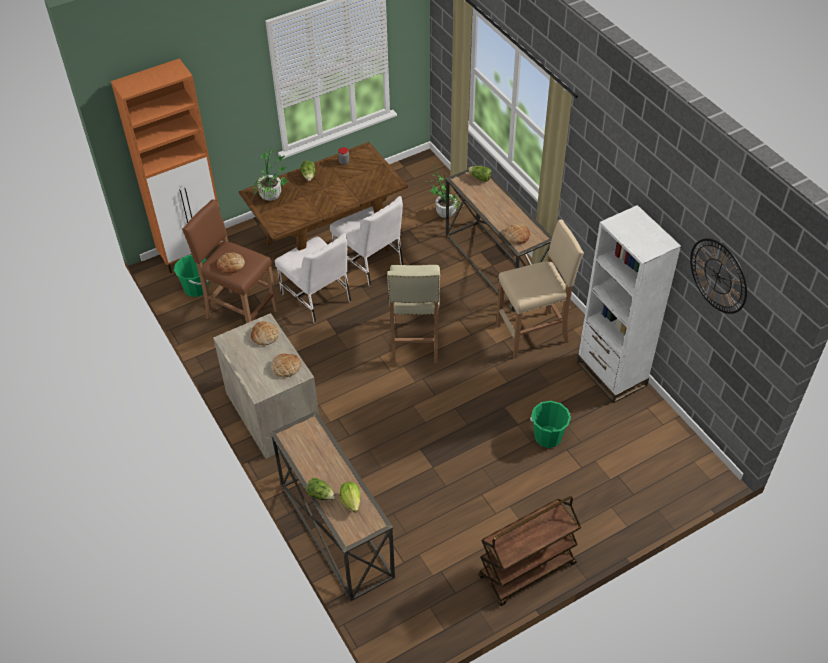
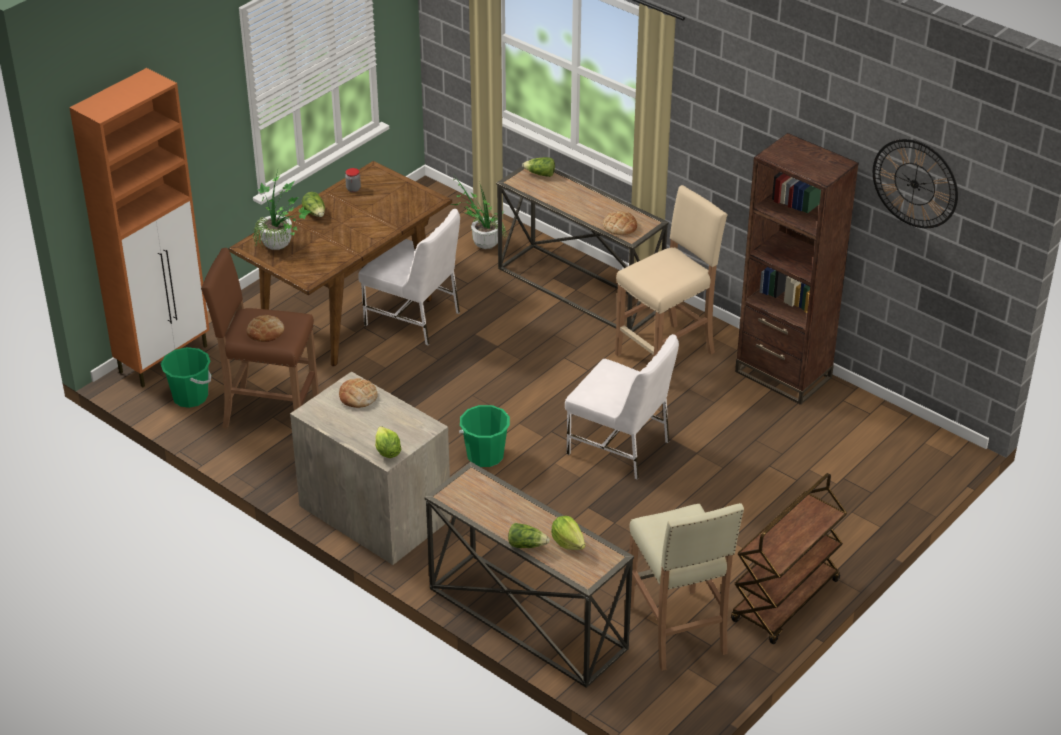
camera: 20 degrees left, 10 degrees down
bread [271,354,301,377] -> none
white chair [275,233,351,323] -> white chair moved to [565,334,679,480]
beige stool [387,265,440,363] -> beige stool moved to [629,503,744,671]
green bucket [530,401,571,448] -> green bucket moved to [459,405,510,467]
white bookcase [577,205,681,403] -> brown bookcase [735,133,859,405]
none -> lettuce [375,426,401,458]

